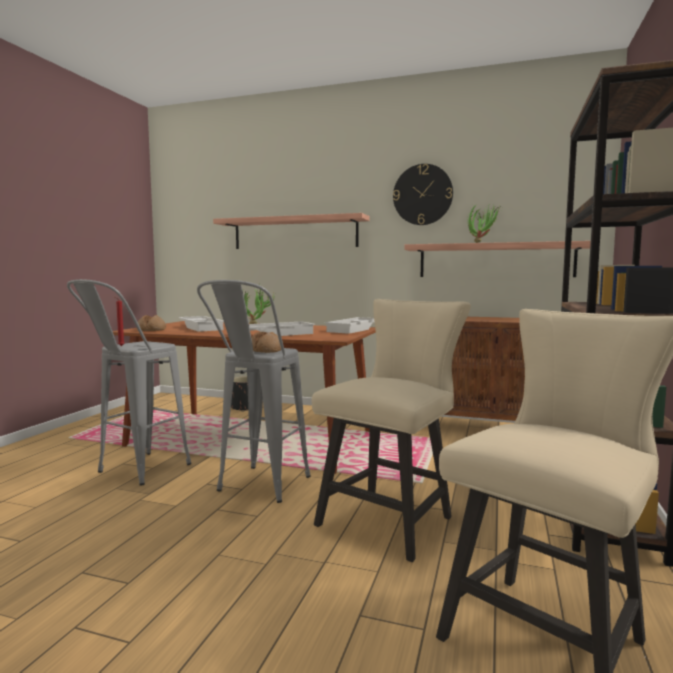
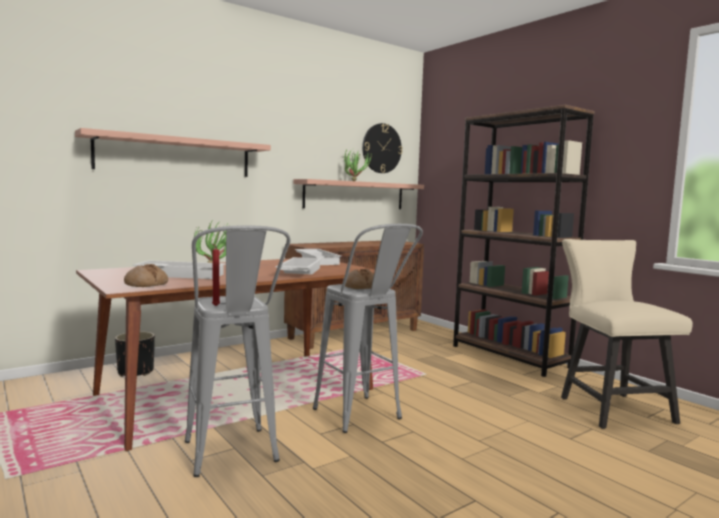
camera: 55 degrees left, 0 degrees up
beige chair [312,299,471,562] -> none
wall clock [393,164,453,225] -> wall clock moved to [362,123,402,173]

